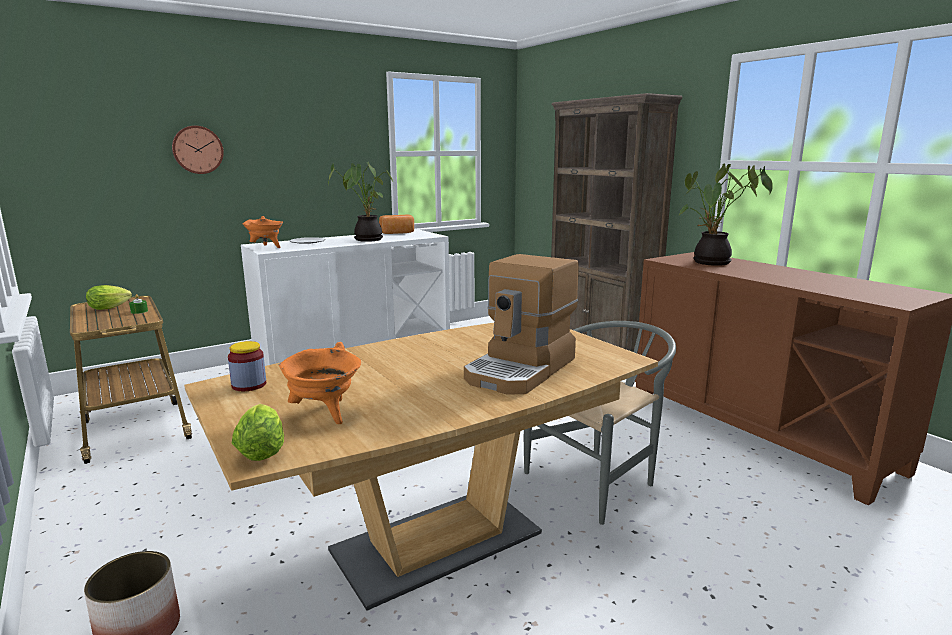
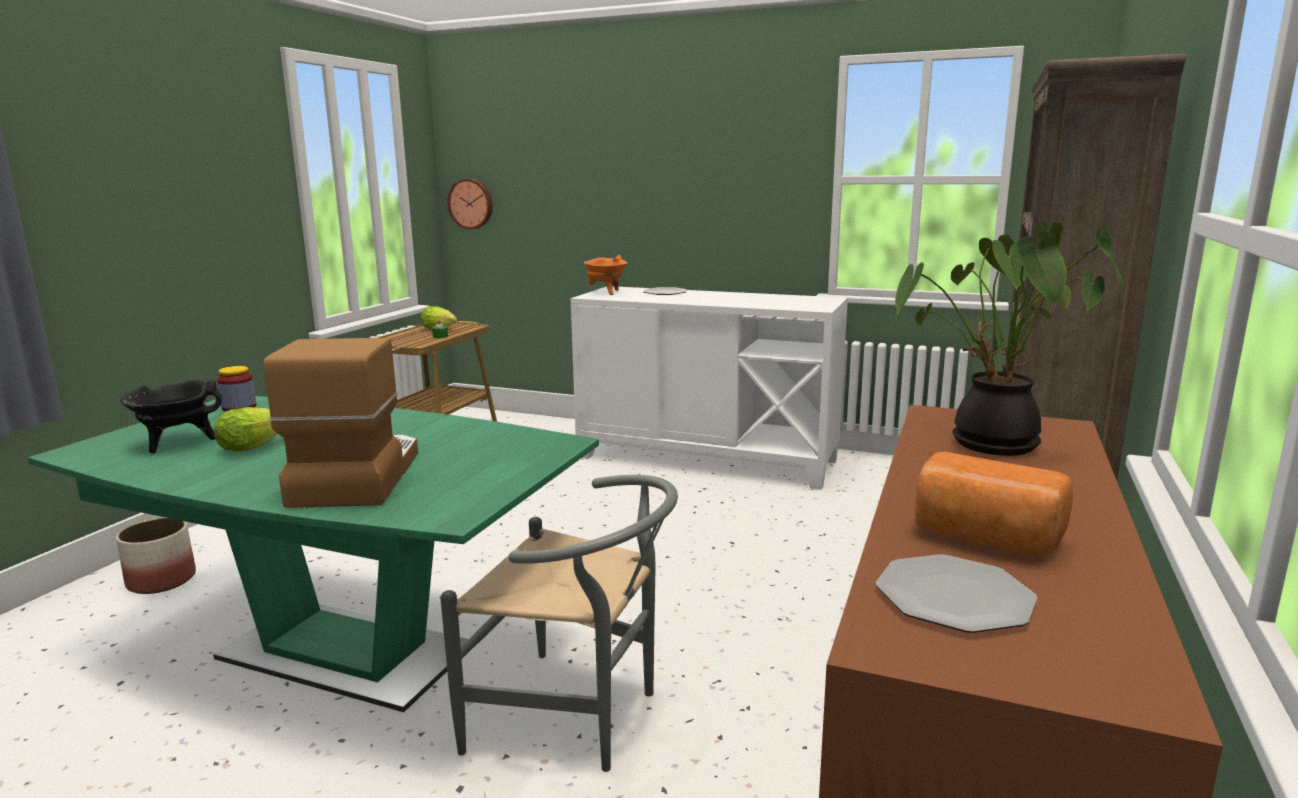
camera: 55 degrees right, 0 degrees up
wall clock [172,126,224,174] -> wall clock moved to [447,179,493,229]
brown dining table [184,323,658,611] -> green dining table [28,396,599,712]
lettuce [232,404,284,461] -> lettuce moved to [214,407,278,452]
orange cooking pot [279,342,361,424] -> black cooking pot [120,380,222,453]
potted plant [328,161,393,242] -> none
bread [379,215,414,234] -> bread moved to [915,452,1073,557]
coffee machine [464,254,579,395] -> coffee machine turned 90 degrees clockwise [264,338,418,508]
none -> plate [876,554,1038,633]

